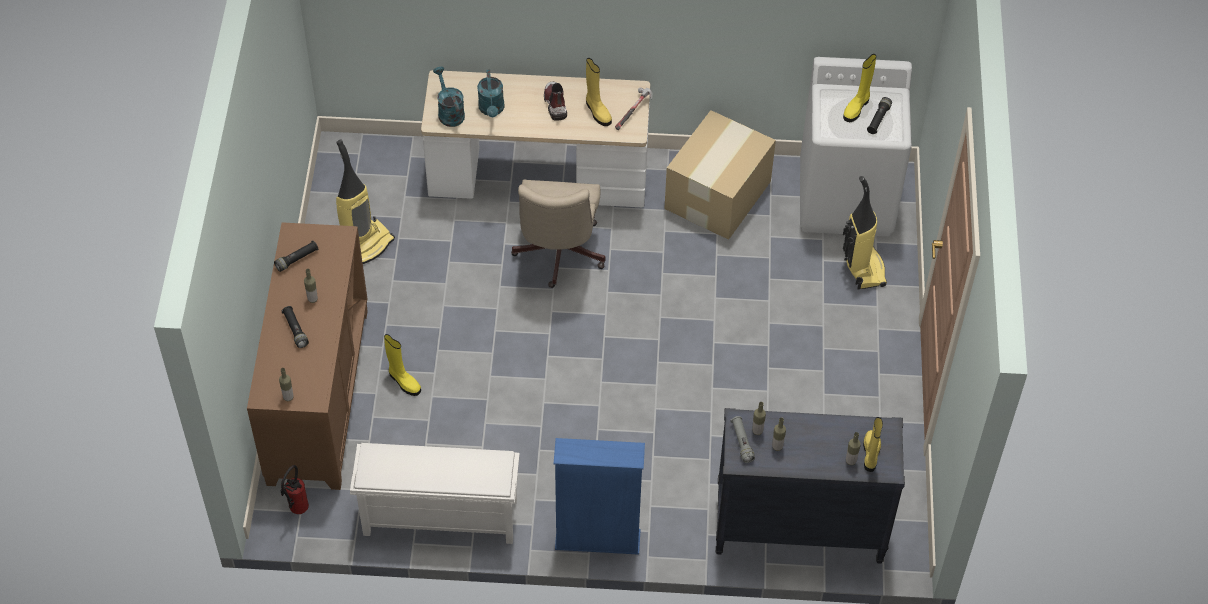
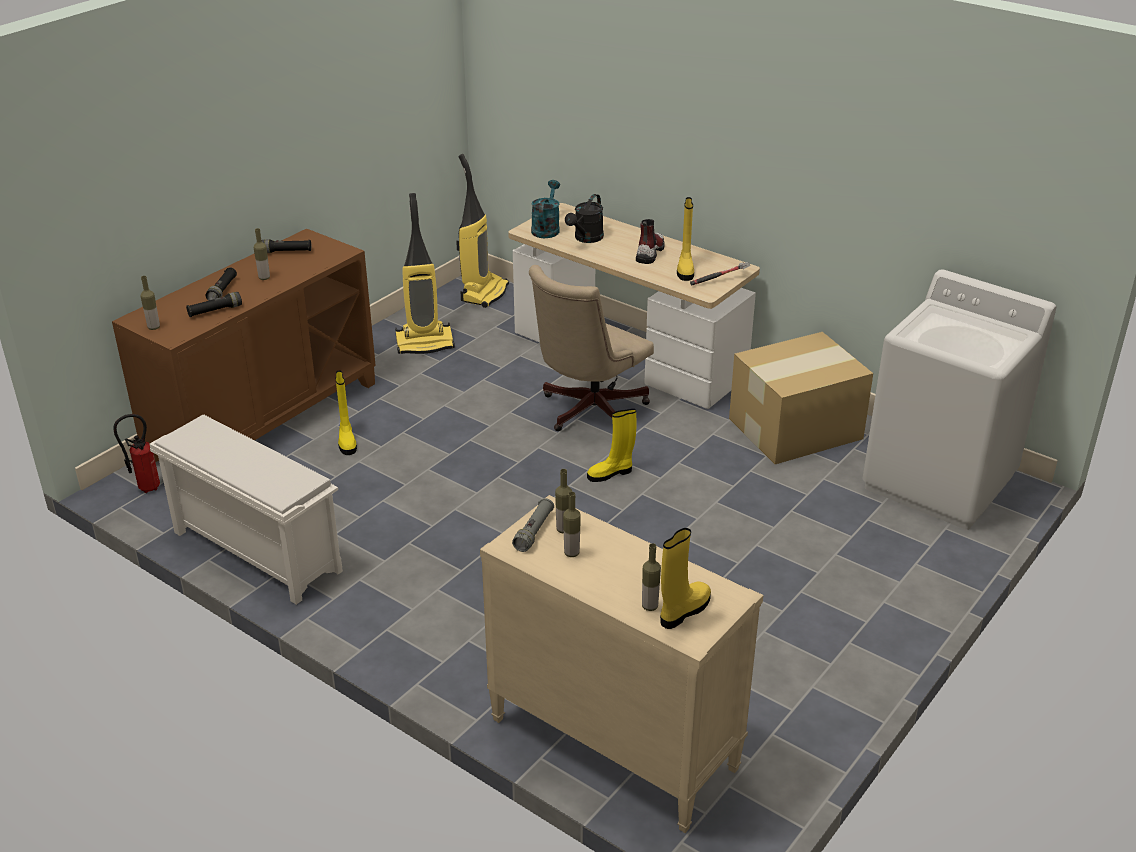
camera: 35 degrees right, 20 degrees down
turquoise watering can [477,69,505,117] -> black watering can [565,194,604,243]
blue bookcase [553,438,645,555] -> none
black dresser [716,408,905,564] -> beige dresser [480,495,763,833]
yellow boot [843,54,876,122] -> yellow boot moved to [587,409,636,482]
vacuum cleaner [843,176,887,289] -> vacuum cleaner moved to [456,154,509,308]
black flashlight [867,97,892,134] -> black flashlight moved to [186,292,242,317]

